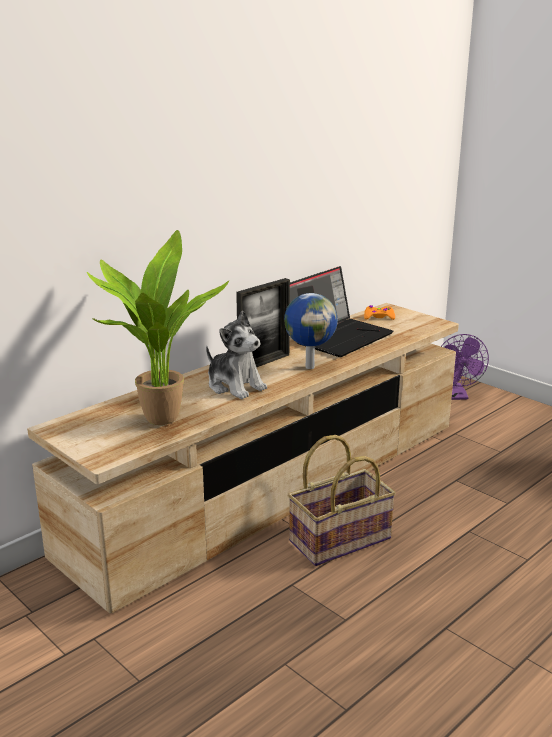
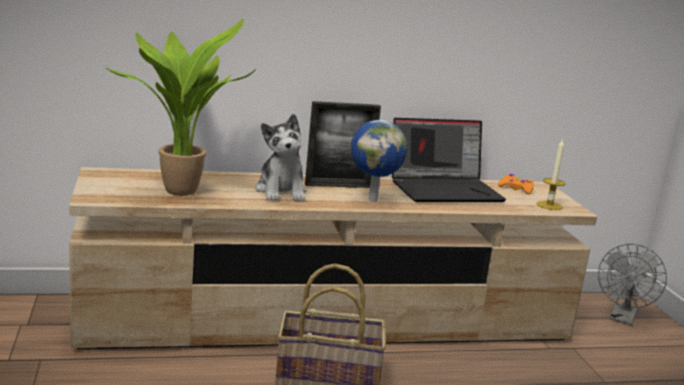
camera: 30 degrees right, 5 degrees down
purple fan [441,334,489,400] -> grey fan [598,244,667,326]
none -> candle [537,138,566,210]

